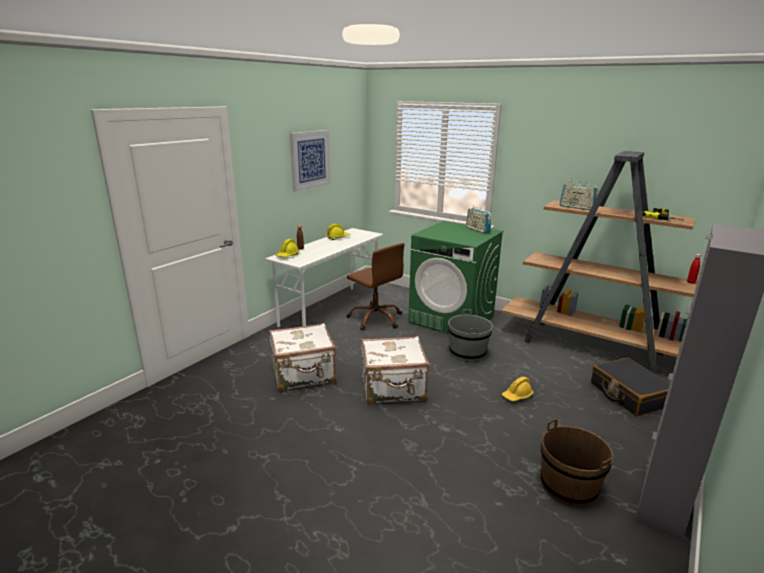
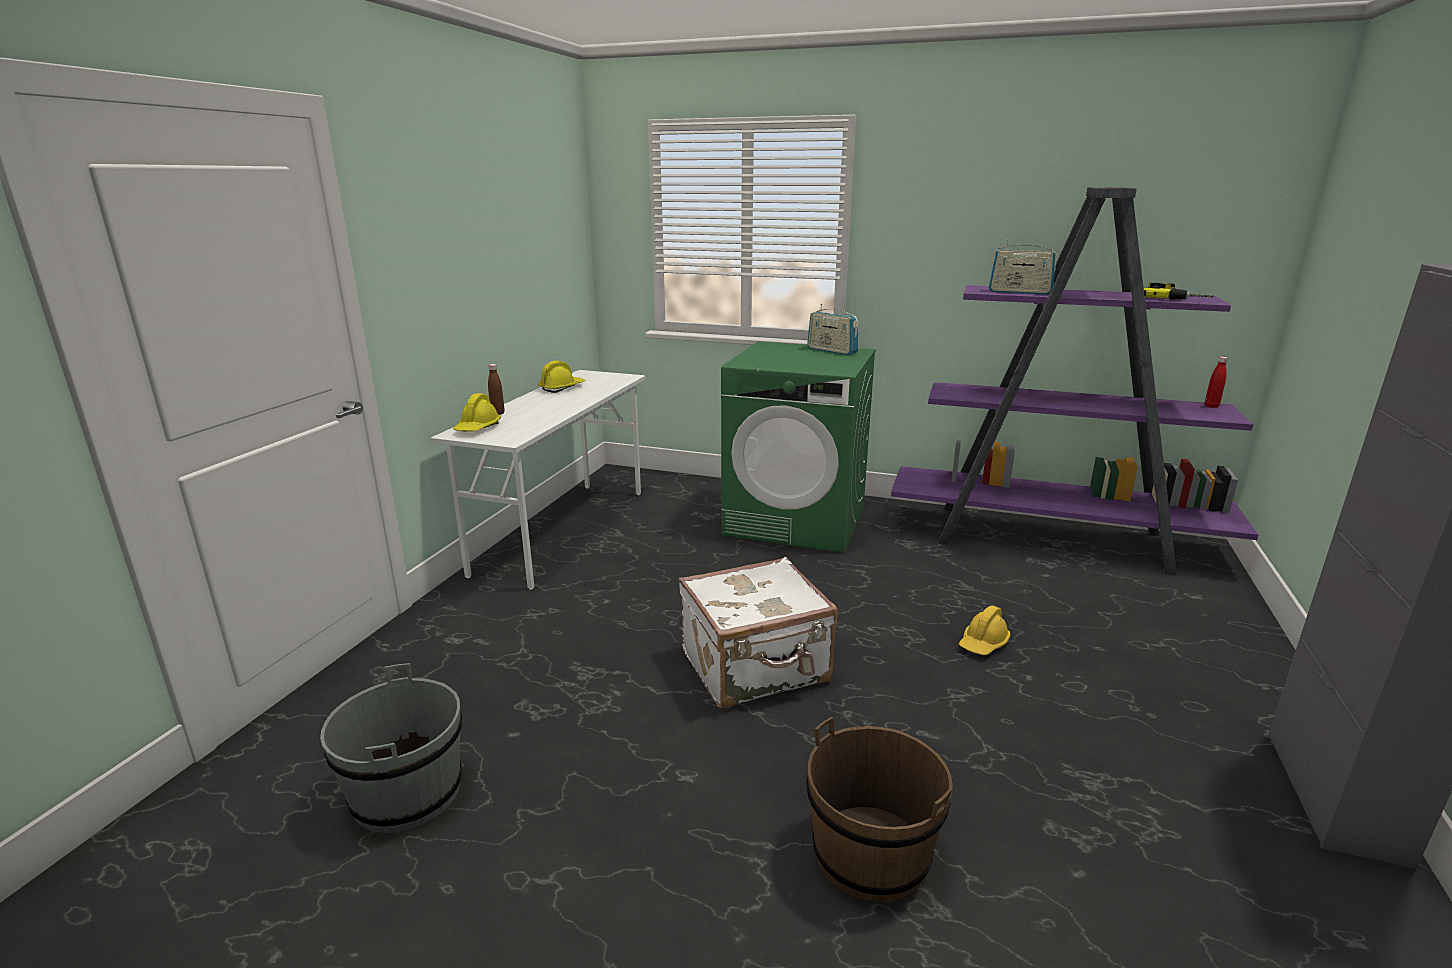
camera: 15 degrees left, 0 degrees up
white suitcase [269,323,336,391] -> none
picture [290,130,331,192] -> none
brown office chair [347,243,405,331] -> none
grey bucket [448,309,493,362] -> grey bucket moved to [320,663,462,833]
brown bookcase [501,151,698,375] -> purple bookcase [891,187,1259,576]
brown bucket [541,419,613,507] -> brown bucket moved to [806,717,953,902]
black suitcase [591,358,670,416] -> none

